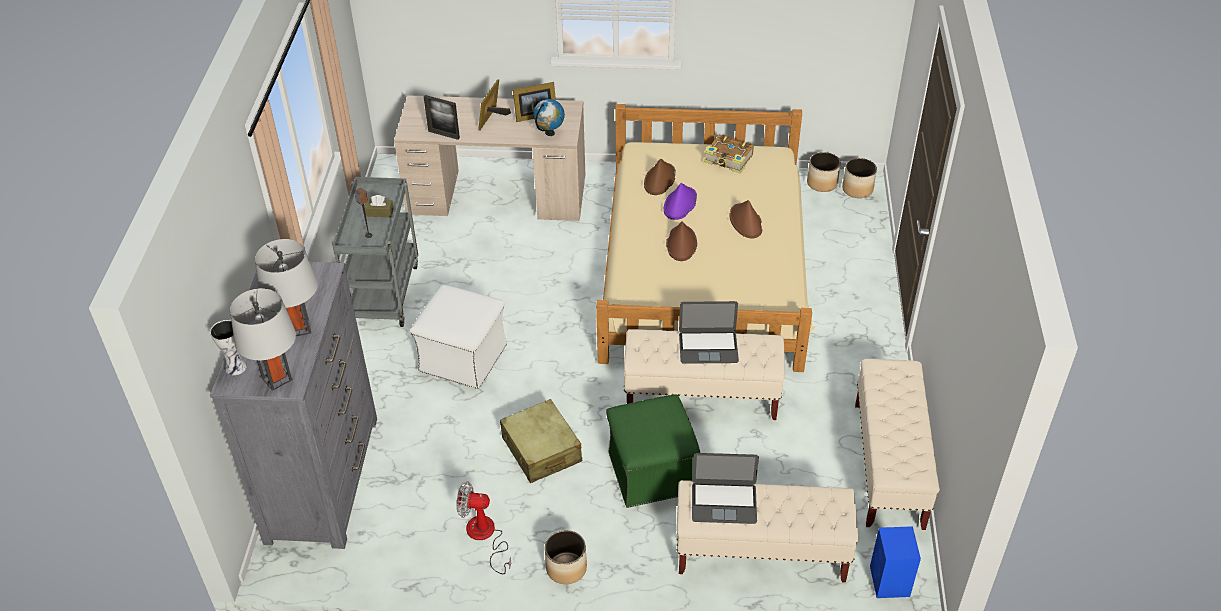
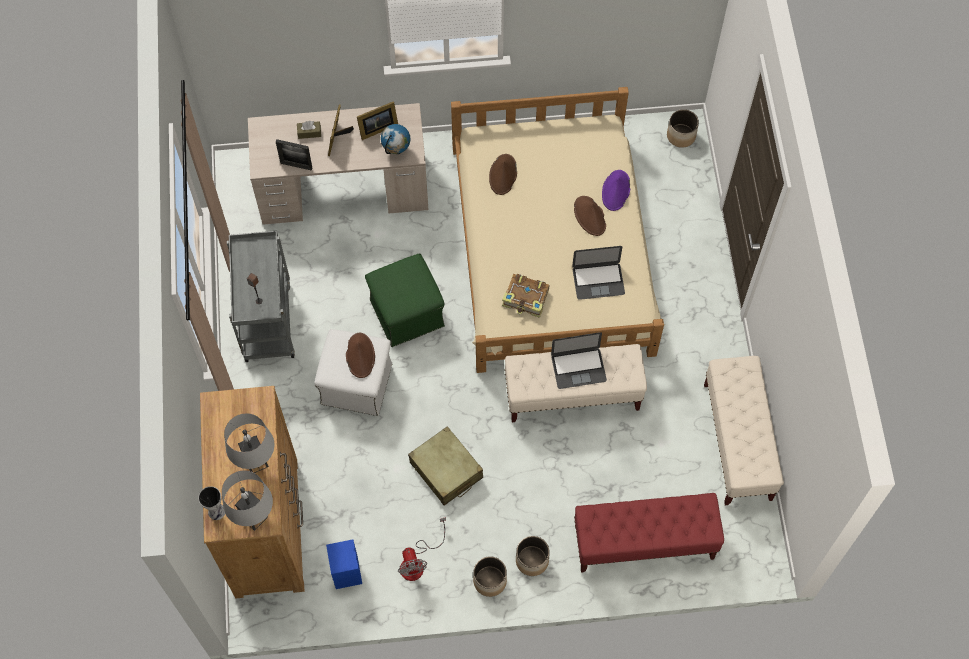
camera: 10 degrees left, 20 degrees up
grey dresser [210,262,377,549] -> brown dresser [200,386,305,598]
brown tissue box [364,195,394,217] -> brown tissue box moved to [297,121,321,139]
fan [456,481,511,574] -> fan turned 105 degrees counterclockwise [398,517,446,581]
green ottoman [606,394,700,508] -> green ottoman moved to [365,253,445,347]
purple hat [664,183,697,220] -> purple hat moved to [602,170,630,211]
brown hat [666,221,697,261] -> brown hat moved to [346,333,375,378]
beige bench [677,480,858,583] -> red bench [574,493,724,573]
laptop [692,453,759,524] -> laptop moved to [572,246,625,300]
book [704,135,754,174] -> book moved to [502,274,549,318]
planter [807,152,841,192] -> planter moved to [516,536,550,576]
blue speaker [870,526,921,598] -> blue speaker moved to [326,539,362,589]

